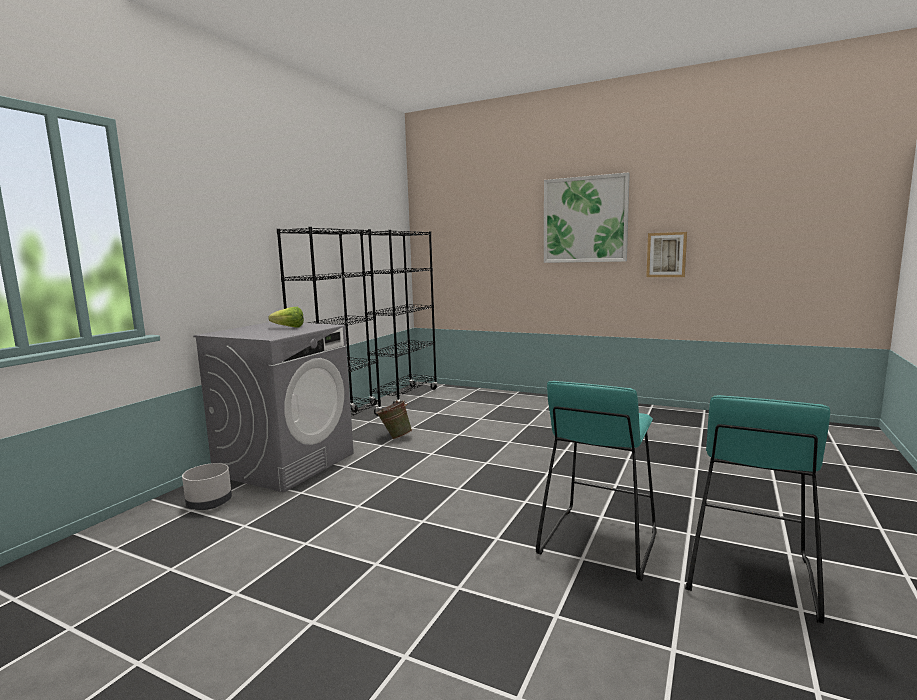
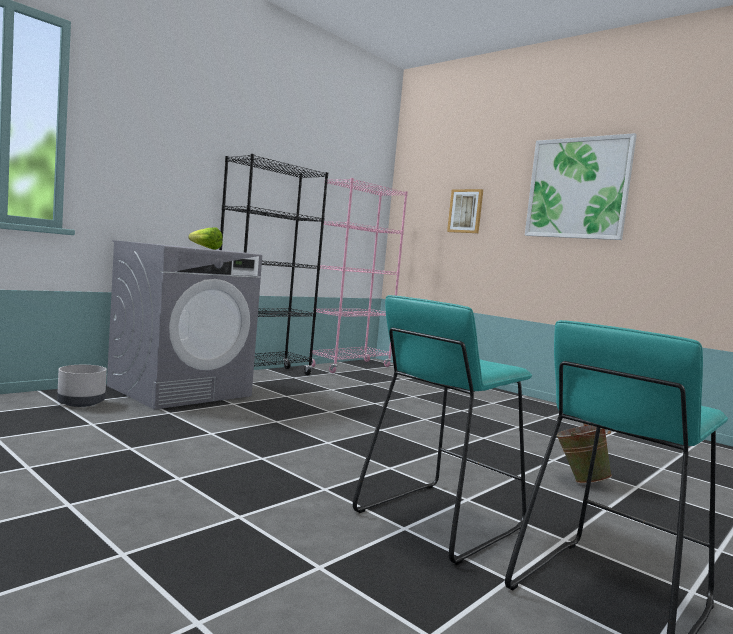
camera: 15 degrees right, 5 degrees down
black bookcase [360,230,437,405] -> pink bookcase [311,178,408,373]
green bucket [376,400,412,439] -> green bucket moved to [556,424,612,484]
picture [646,232,687,277] -> picture moved to [447,189,483,233]

